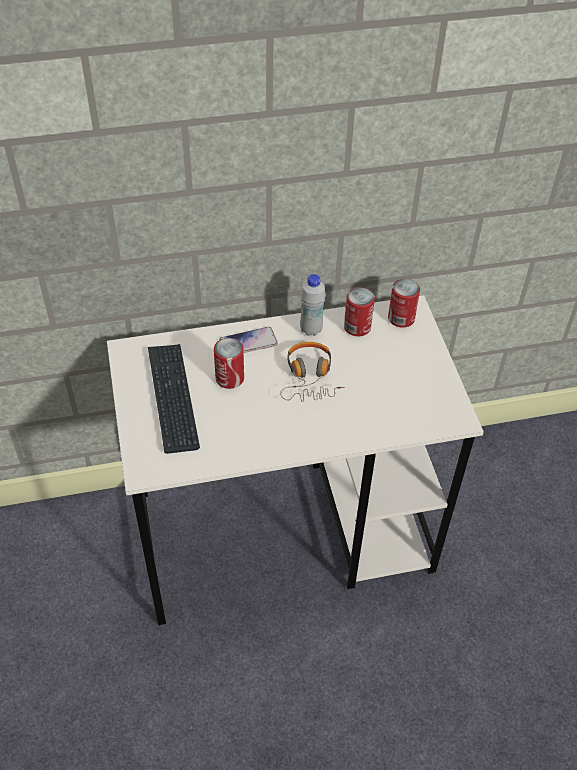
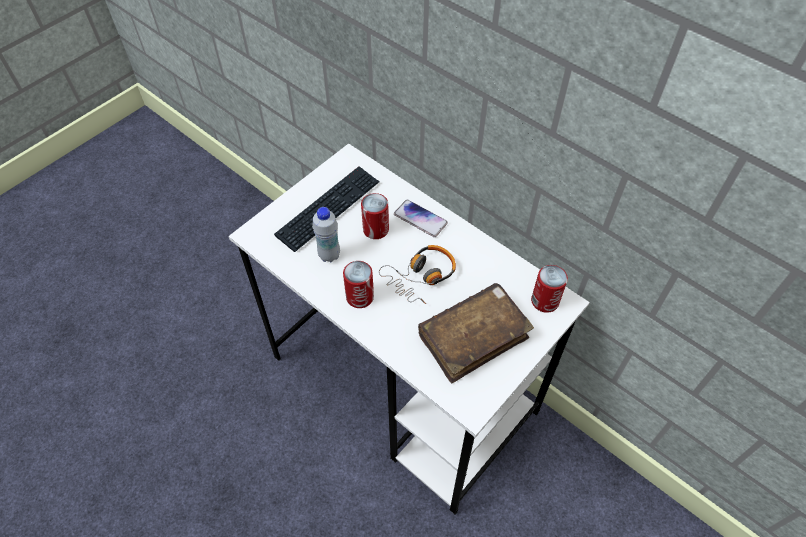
camera: 55 degrees right, 5 degrees up
white bottle [300,274,326,336] -> white bottle moved to [312,207,340,262]
can [344,287,375,336] -> can moved to [343,261,374,308]
none -> brown book [418,283,534,383]

